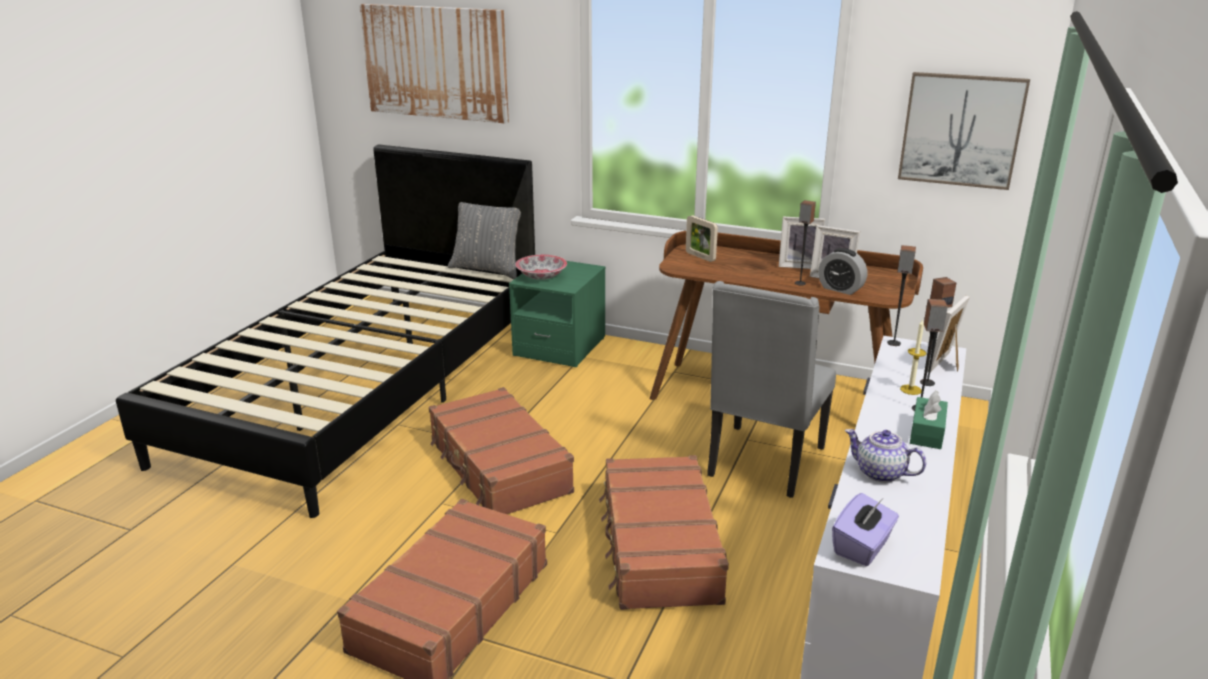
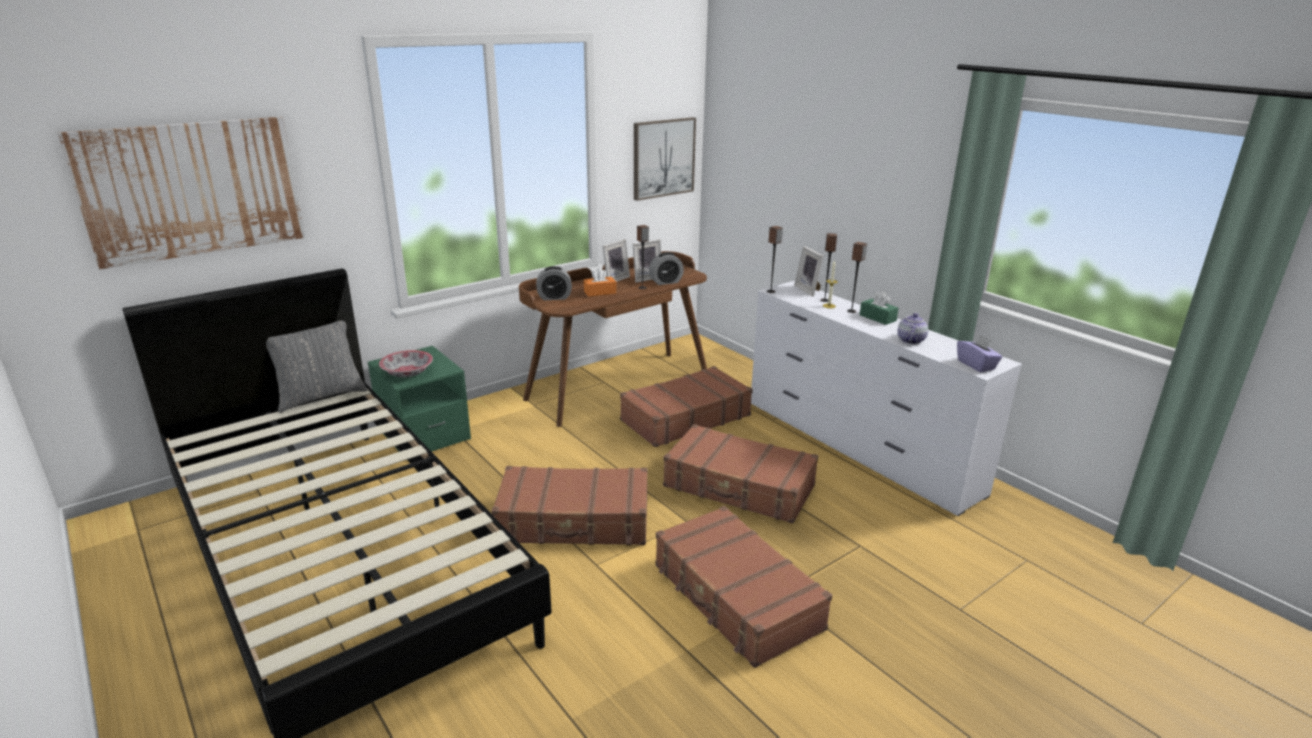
camera: 60 degrees left, 0 degrees up
picture frame [686,215,718,262] -> alarm clock [536,266,572,300]
grey chair [707,281,836,498] -> brown suitcase [620,366,753,447]
teapot [845,429,926,483] -> teapot turned 135 degrees clockwise [897,313,928,344]
none -> orange tissue box [584,268,616,297]

